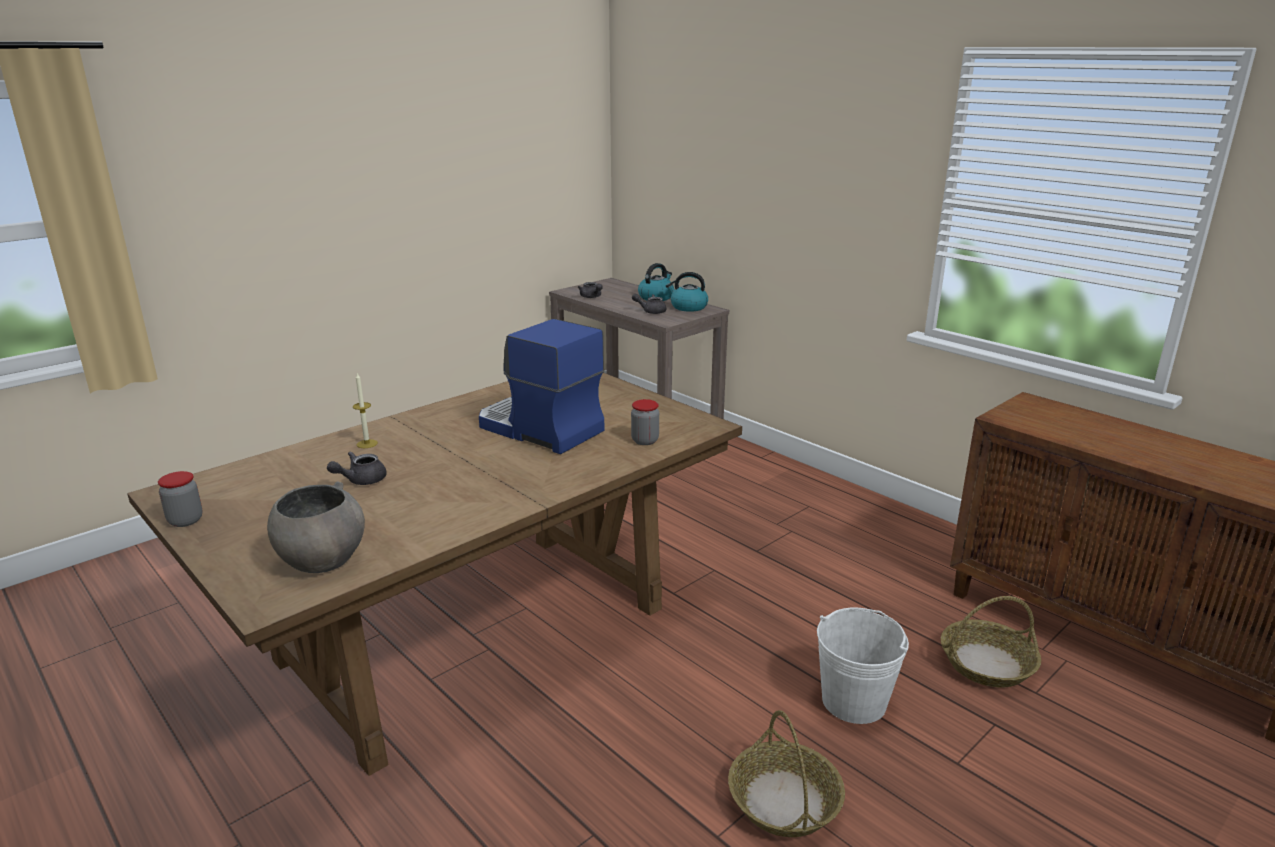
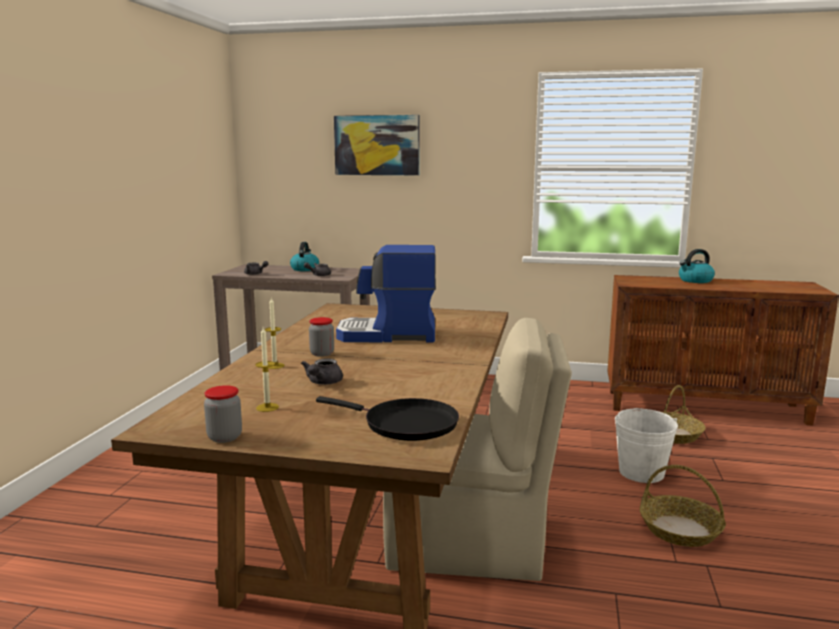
camera: 35 degrees left, 10 degrees down
grey bowl [267,482,365,573] -> black frying pan [316,396,459,441]
jar [631,399,659,445] -> jar moved to [309,317,334,357]
kettle [666,272,708,312] -> kettle moved to [679,249,715,283]
none -> candle [255,327,279,412]
none -> picture [334,115,419,175]
none -> beige chair [383,318,572,581]

